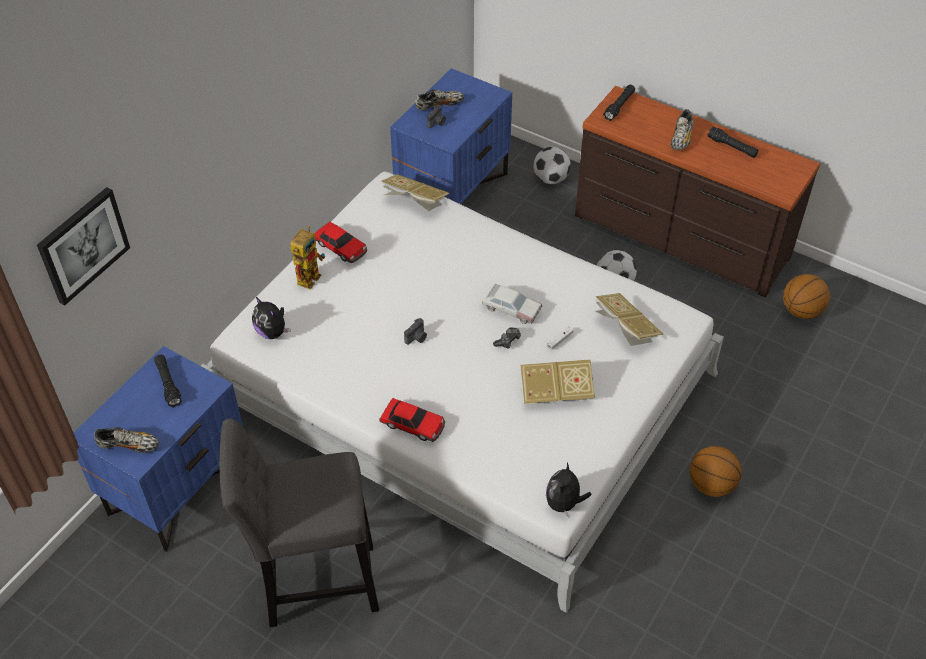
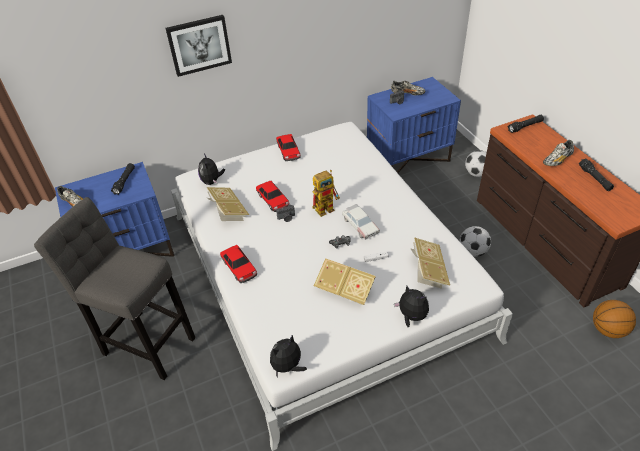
camera: 35 degrees right, 5 degrees down
picture [37,187,130,305] -> picture moved to [165,15,232,77]
toy robot [290,226,325,289] -> toy robot moved to [312,170,340,217]
book [381,174,450,211] -> book moved to [207,187,249,221]
basketball [690,446,742,497] -> none
none -> toy car [256,181,290,212]
none -> plush toy [394,286,429,327]

